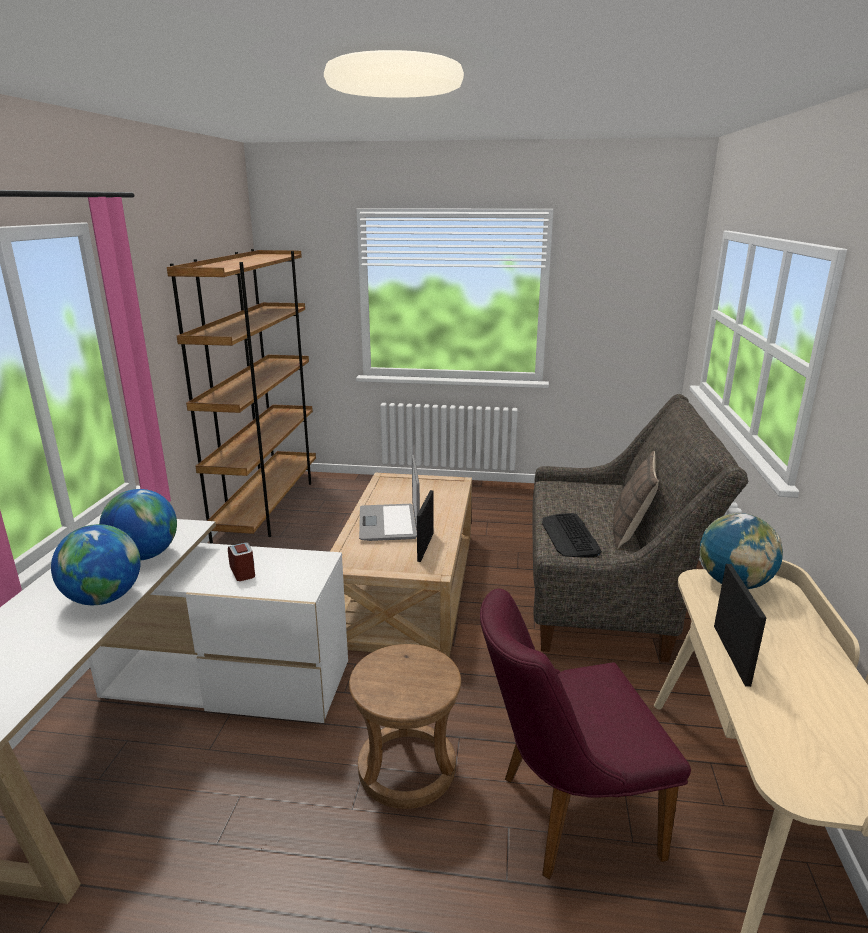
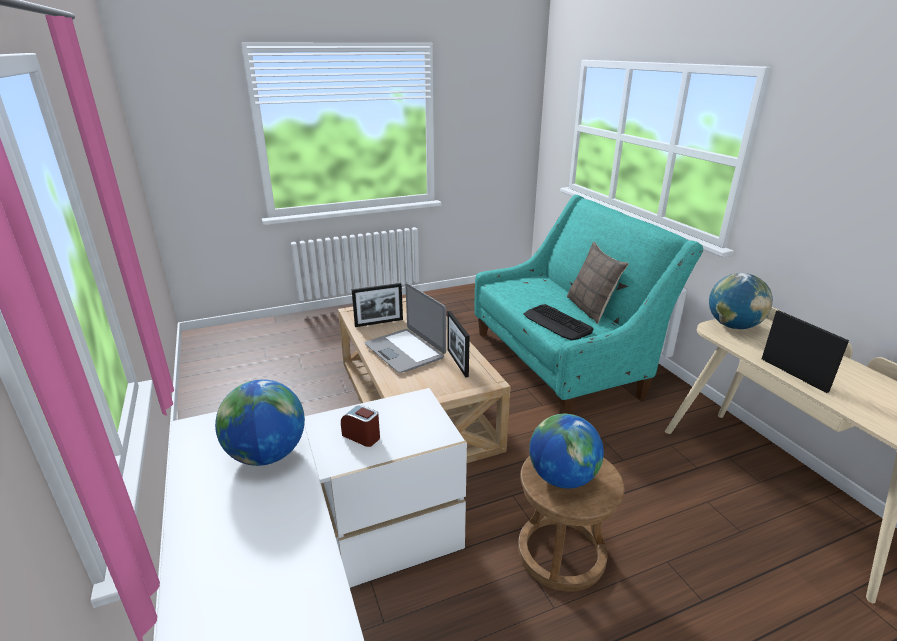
camera: 30 degrees left, 5 degrees up
globe [51,524,141,605] -> globe moved to [529,414,604,489]
brown bookcase [167,249,316,544] -> none
purple chair [480,589,691,880] -> none
grey sofa [533,394,748,662] -> turquoise sofa [474,195,703,414]
none -> picture frame [352,283,403,327]

